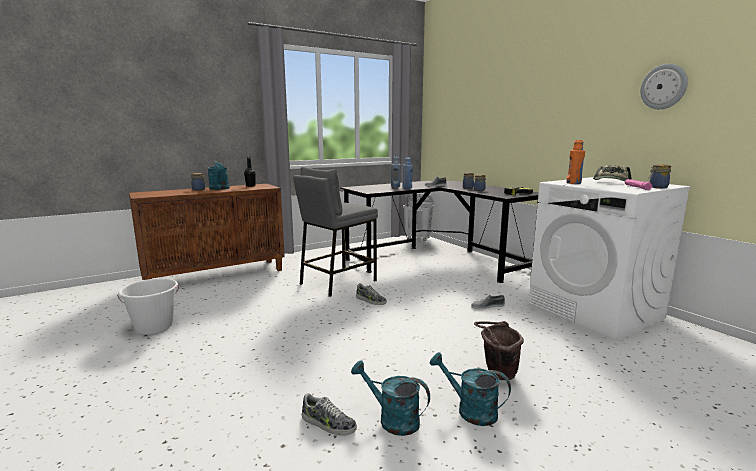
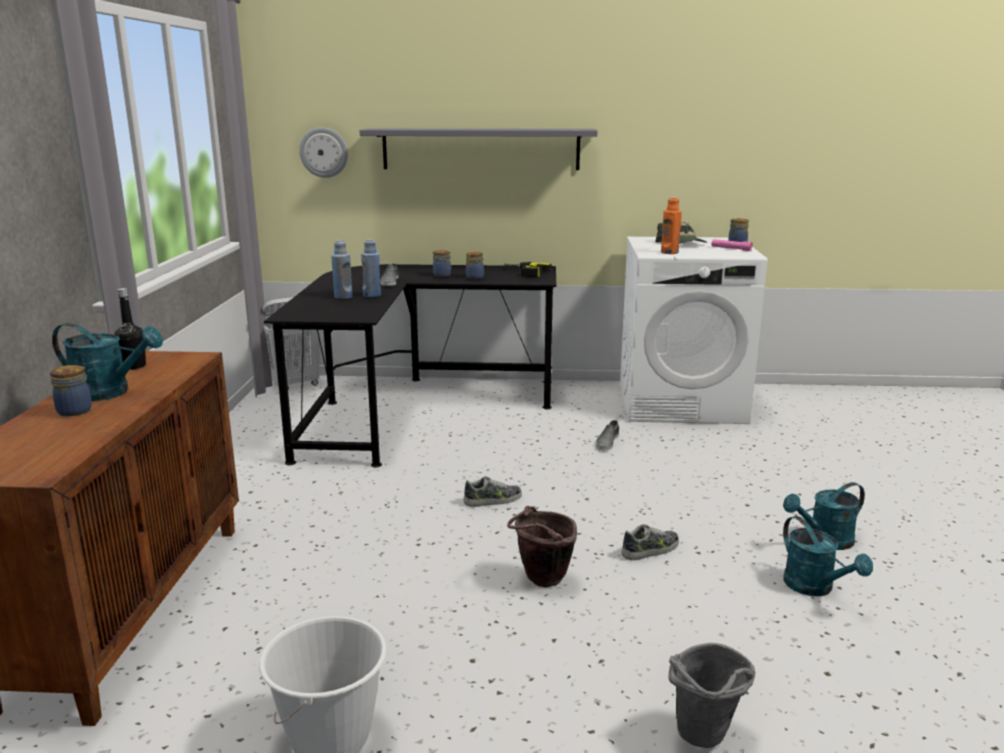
camera: 55 degrees left, 5 degrees up
grey stool [293,167,378,297] -> none
shoe [302,393,357,436] -> shoe moved to [622,524,679,561]
turquoise watering can [351,360,430,436] -> turquoise watering can turned 90 degrees counterclockwise [783,516,873,596]
brown bucket [474,321,524,380] -> brown bucket moved to [507,506,577,587]
wall clock [640,64,688,109] -> wall clock moved to [299,127,348,178]
none -> grey shelf [359,128,598,170]
none -> grey bucket [668,643,756,748]

